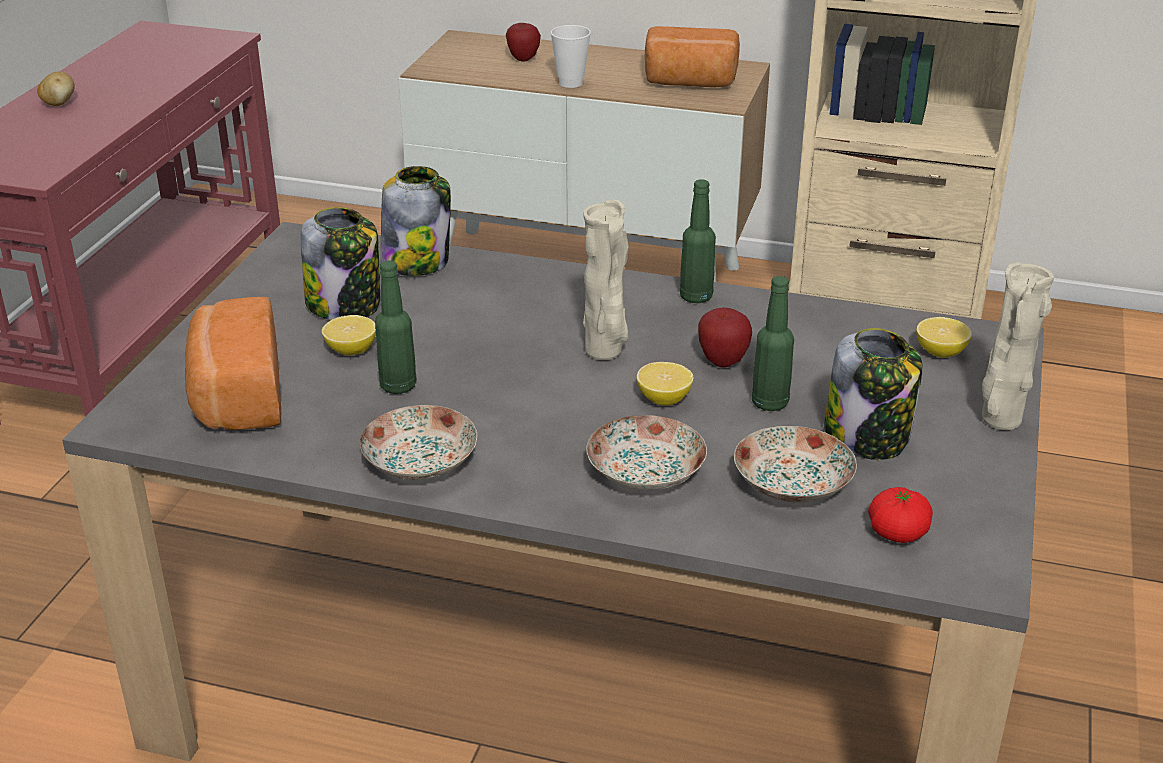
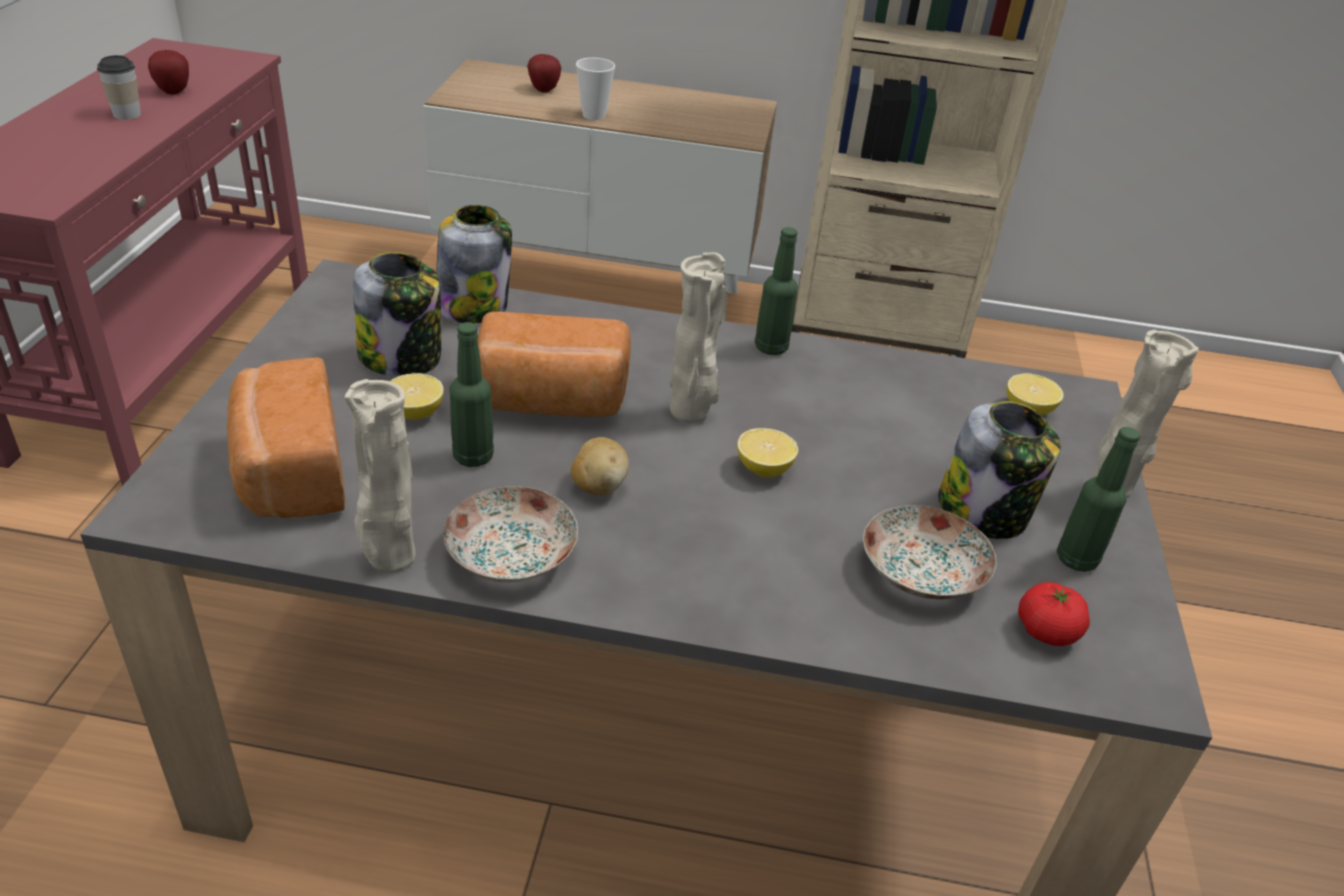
camera: 10 degrees left, 5 degrees up
potato [37,72,74,106] -> potato moved to [571,437,629,495]
plate [586,415,707,491] -> none
bread [645,26,740,87] -> bread moved to [477,312,631,417]
apple [698,307,752,368] -> apple moved to [148,50,189,95]
green bottle [752,276,794,411] -> green bottle moved to [1057,427,1140,572]
none -> cup [97,55,141,120]
none -> beige vase [344,379,415,573]

